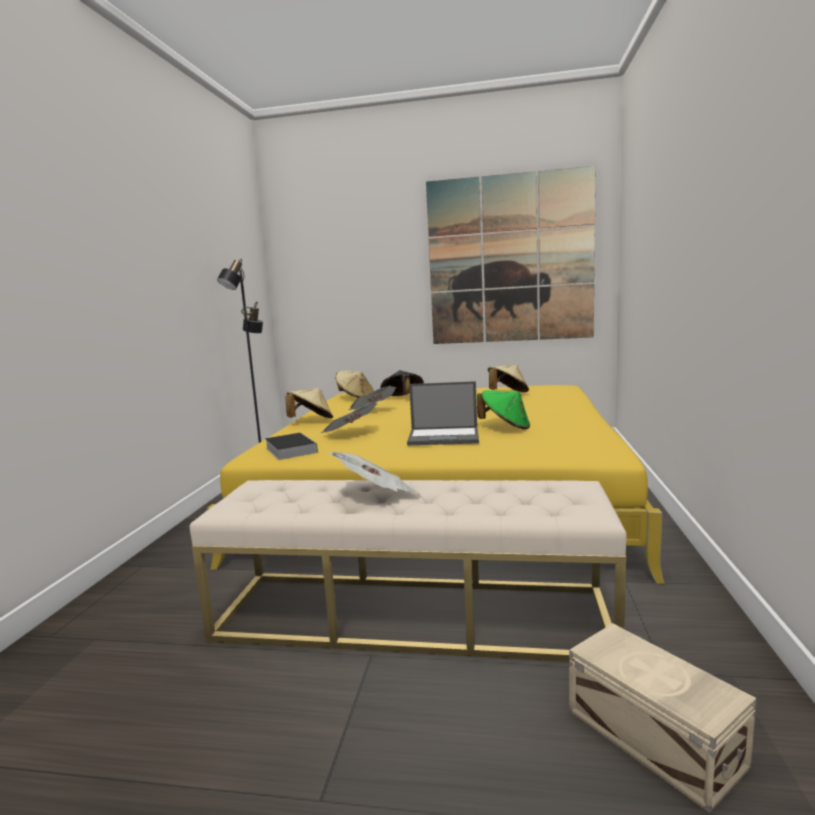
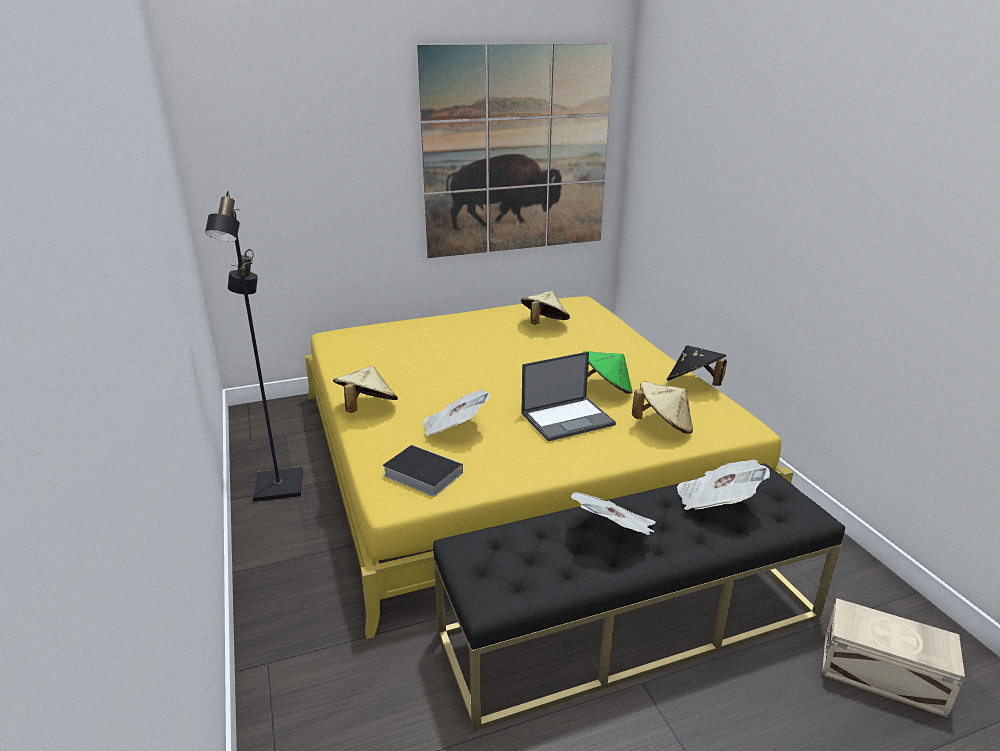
camera: 30 degrees left, 15 degrees up
beige bench [190,480,627,662] -> black bench [433,463,845,731]
beige hat [335,371,374,398] -> beige hat moved to [632,382,693,434]
newspaper [349,386,396,410] -> newspaper moved to [677,460,770,510]
black hat [380,370,424,396] -> black hat moved to [667,345,727,386]

